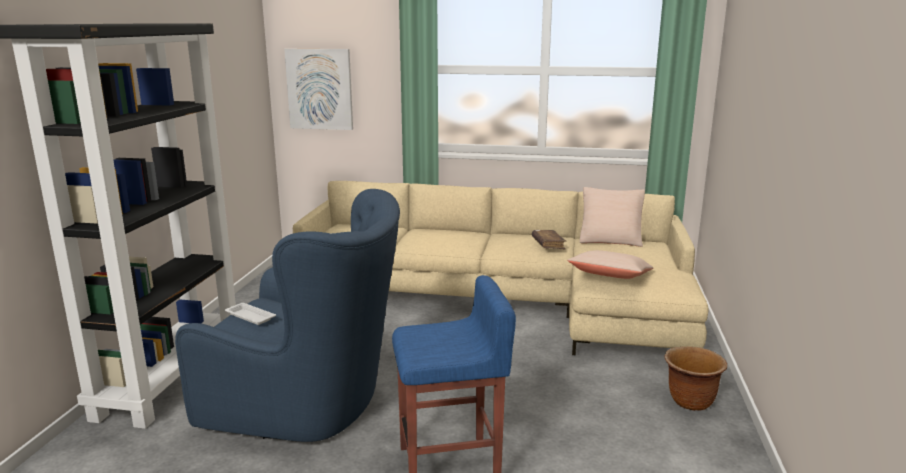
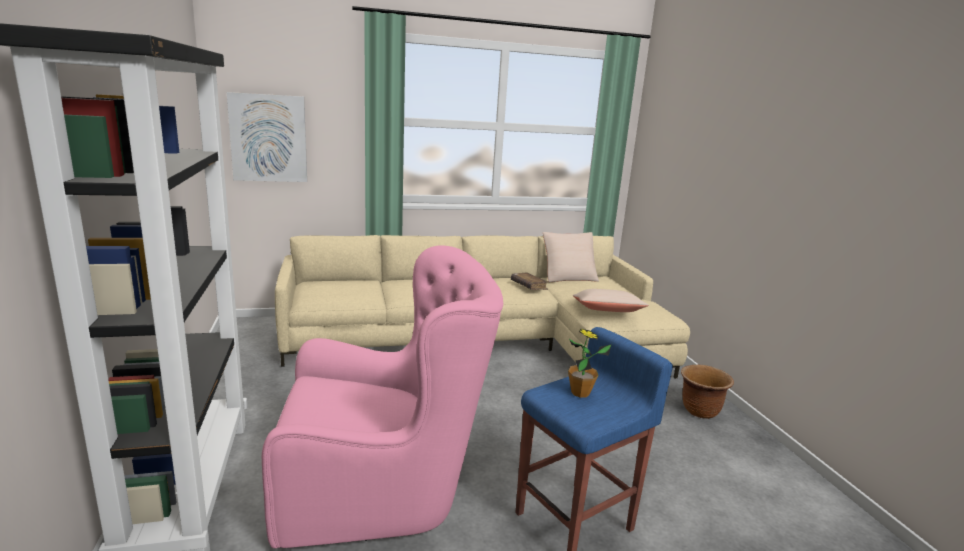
camera: 25 degrees left, 0 degrees up
blue armchair [175,189,400,442] -> pink armchair [262,245,503,548]
white tray [225,303,276,325] -> none
none -> potted plant [568,329,612,398]

